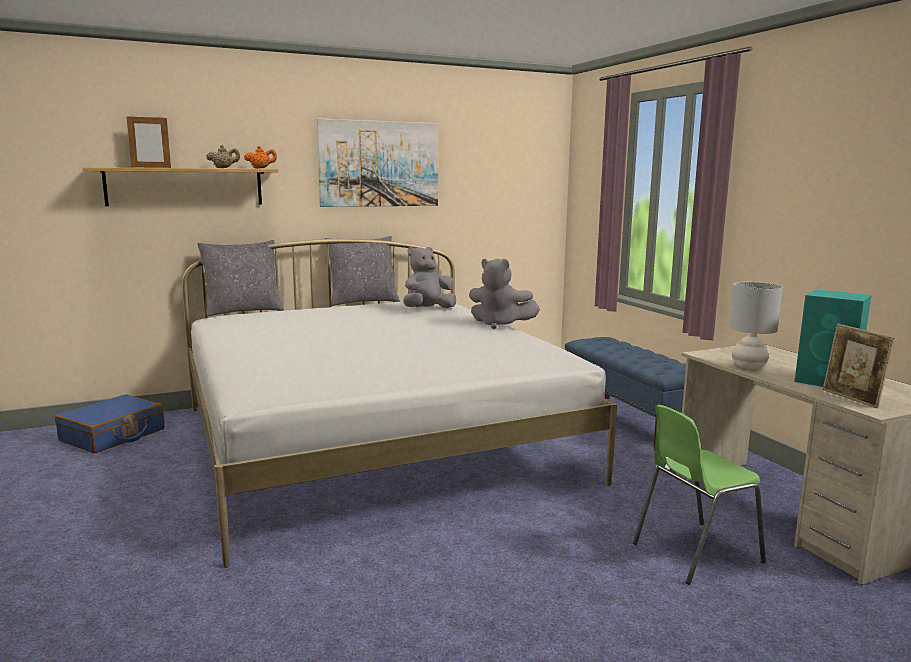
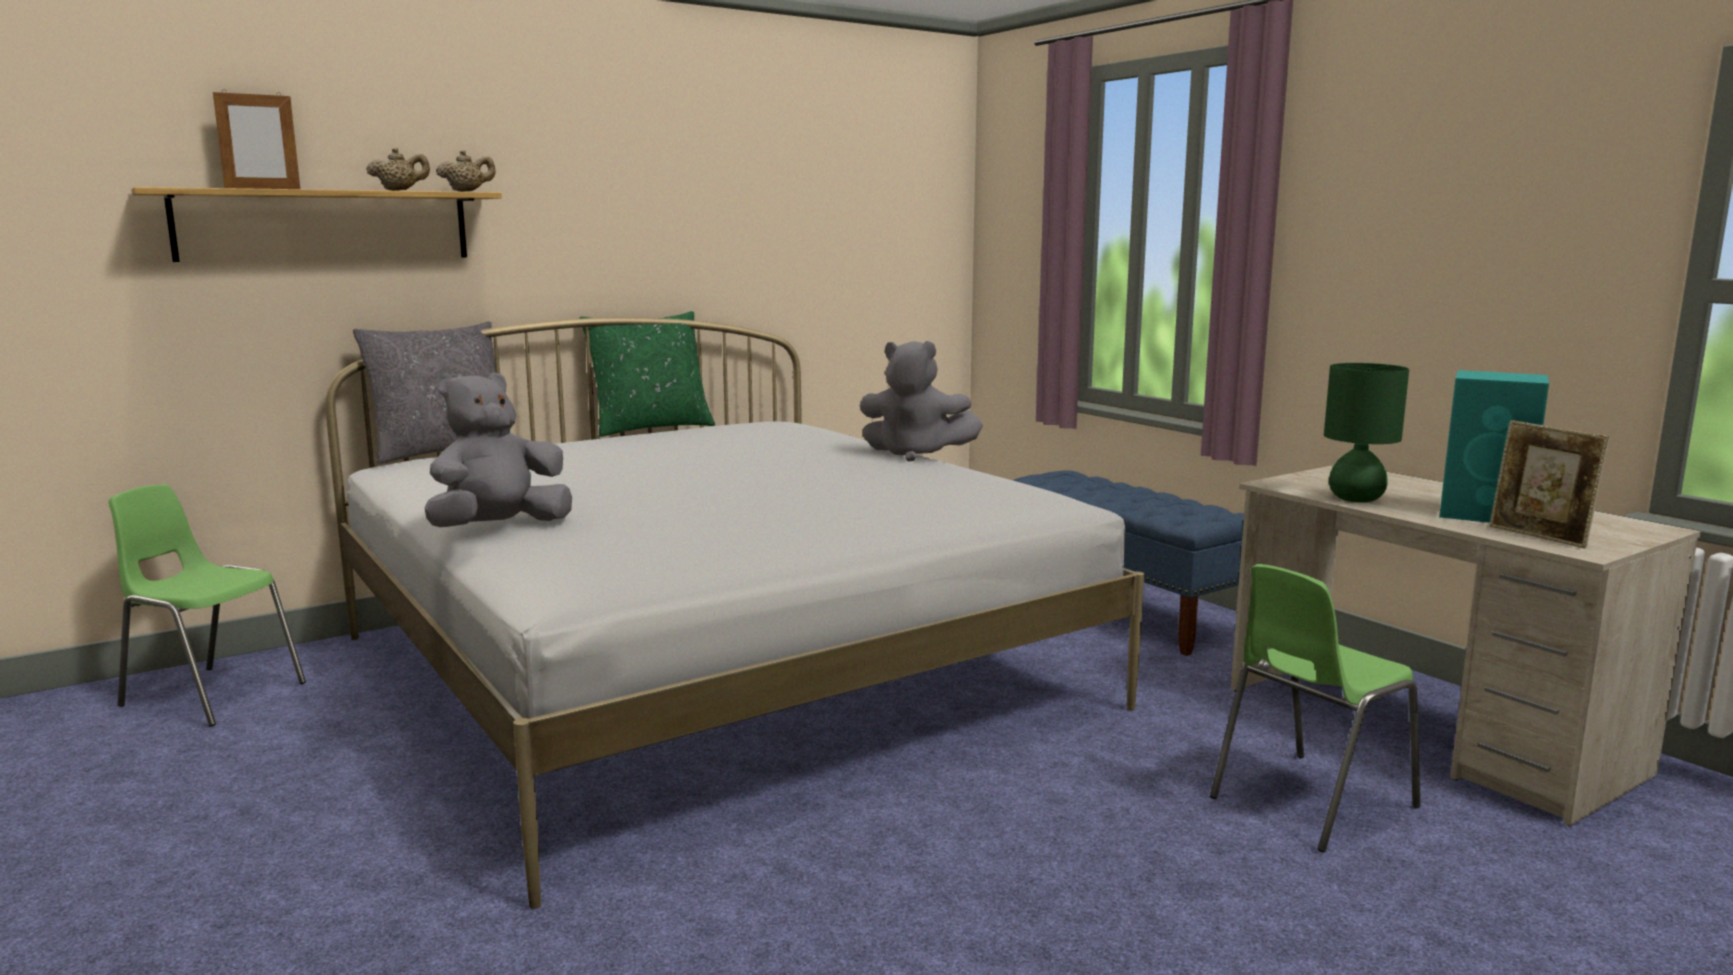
camera: 10 degrees left, 0 degrees up
blue suitcase [55,394,165,453] -> green chair [108,484,306,727]
orange teapot [244,146,277,169] -> beige teapot [436,150,496,192]
picture [316,118,438,207] -> none
grey pillow [325,236,400,306] -> green pillow [579,311,715,437]
grey plush toy [403,247,456,308] -> grey plush toy moved to [425,372,572,527]
grey table lamp [729,282,783,369] -> green table lamp [1324,363,1409,503]

